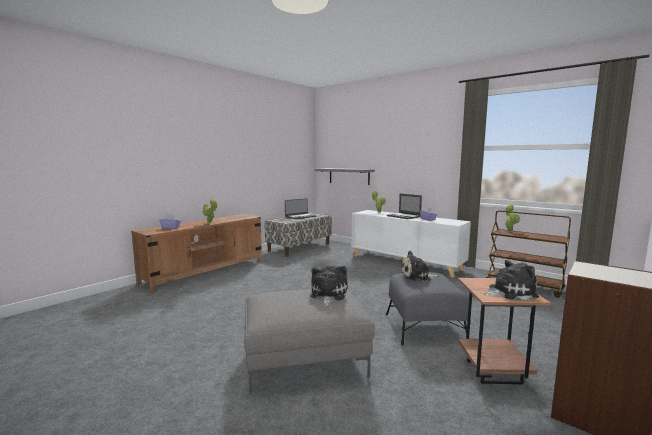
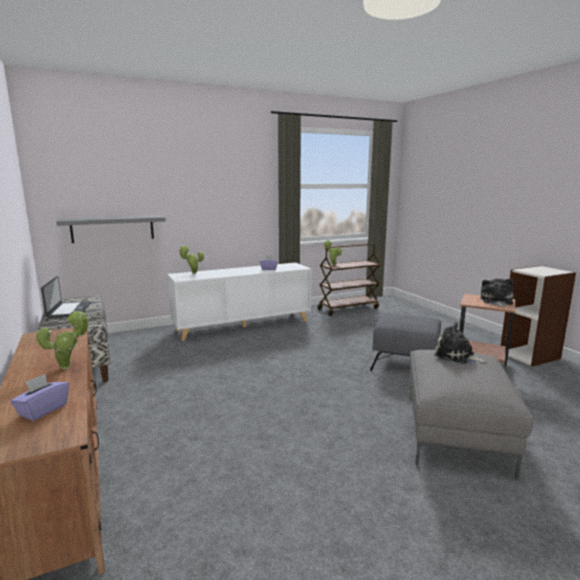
camera: 65 degrees left, 5 degrees up
laptop [387,194,422,219] -> none
plush toy [402,251,439,281] -> none

